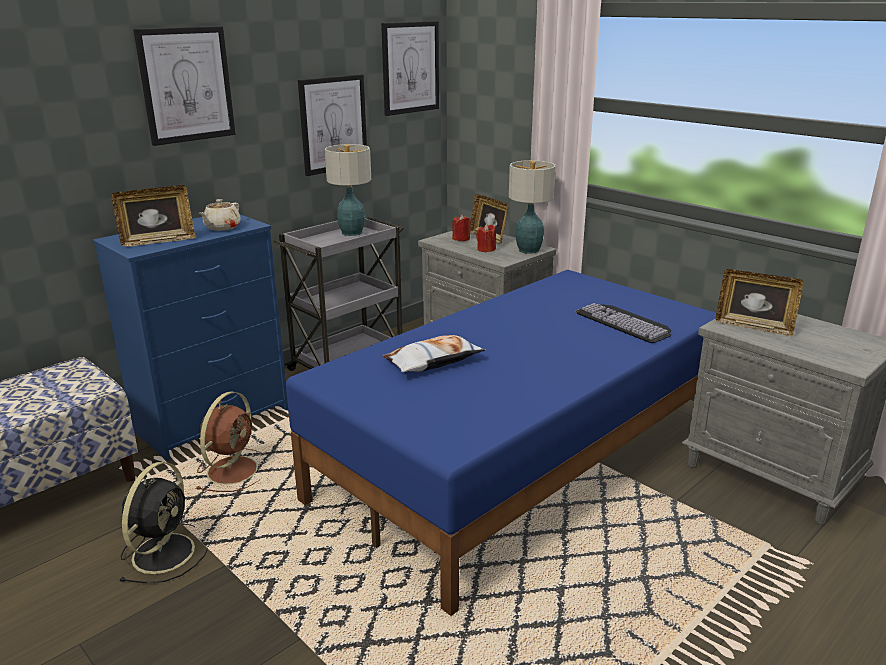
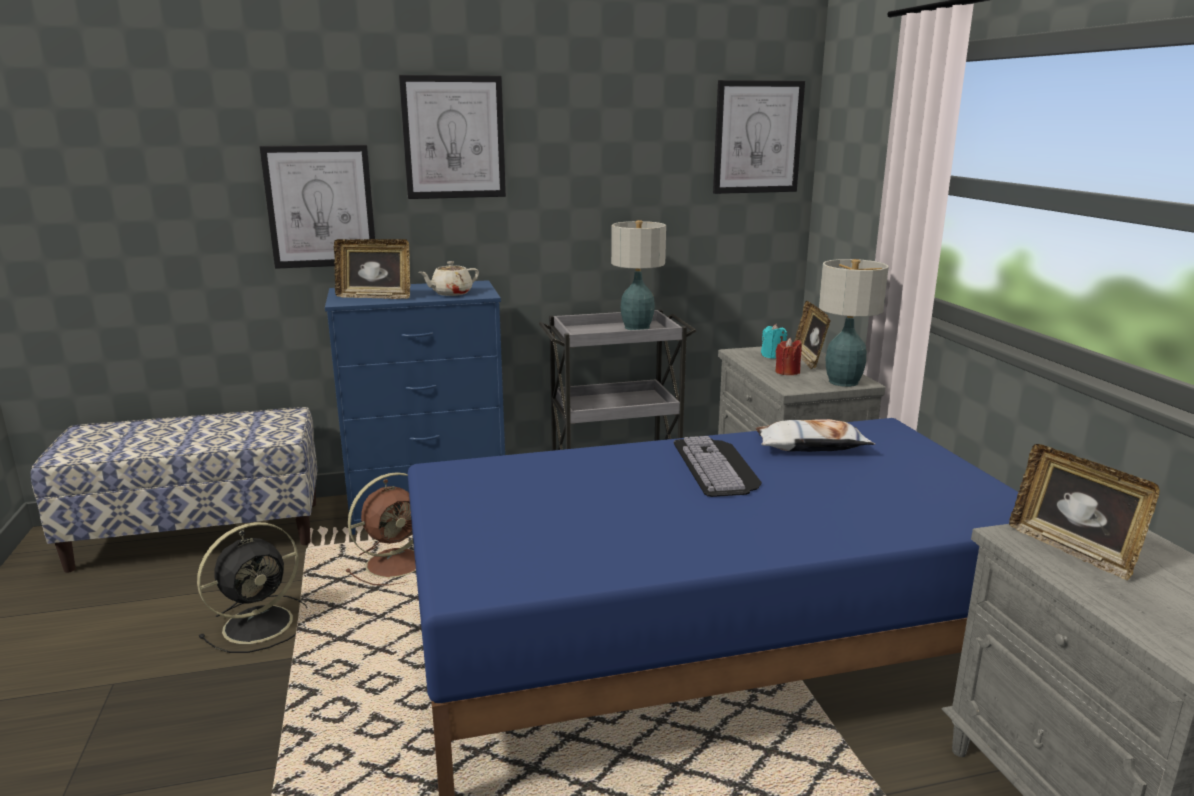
camera: 30 degrees right, 5 degrees down
picture [298,74,367,176] -> picture moved to [260,145,375,269]
pillow [382,335,486,373] -> pillow moved to [755,419,875,452]
red candle [452,214,471,241] -> turquoise candle [761,324,787,359]
keyboard [575,303,671,343] -> keyboard moved to [674,436,762,497]

